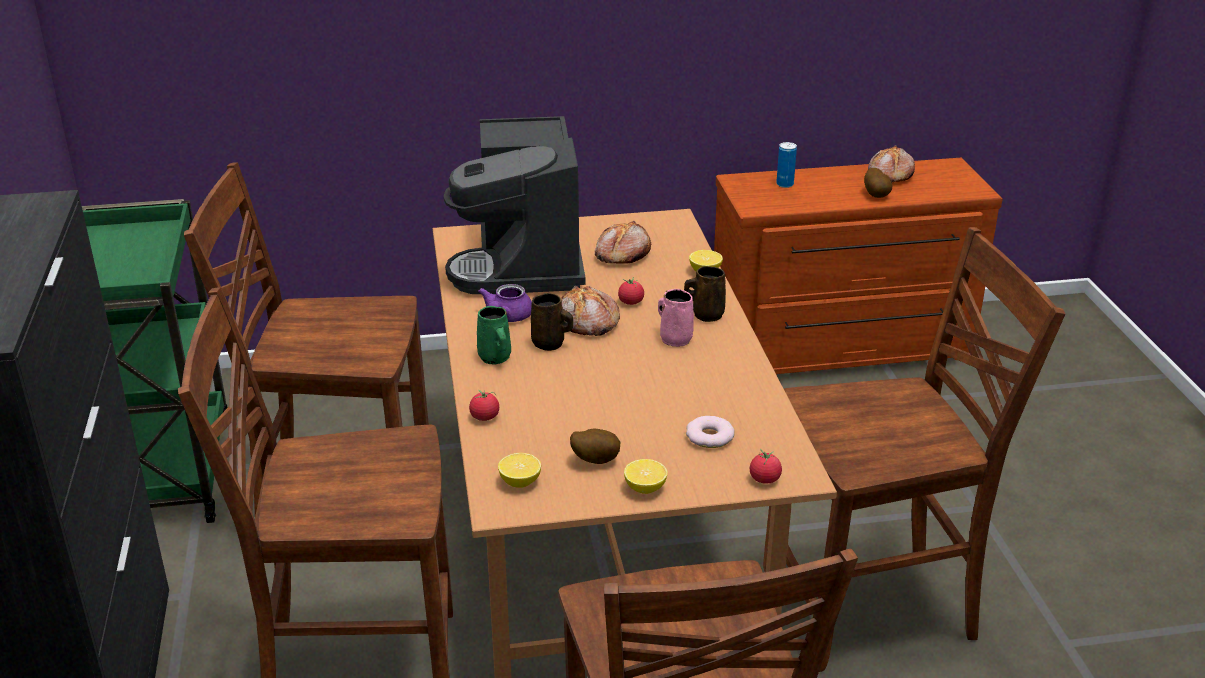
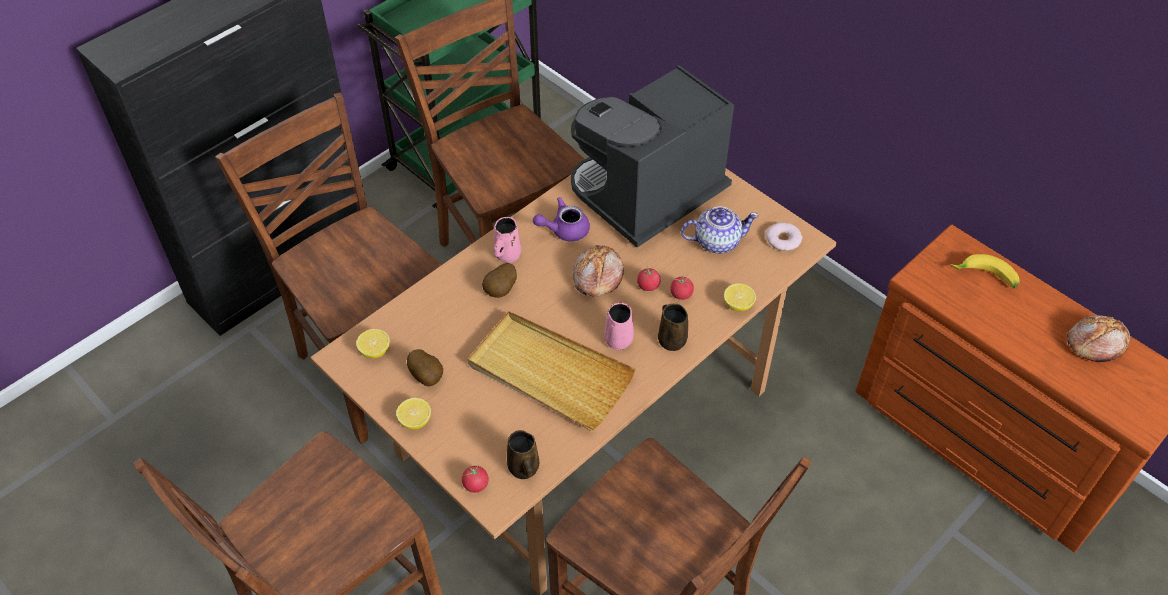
camera: 55 degrees right, 20 degrees up
tomato [469,390,499,421] -> tomato moved to [670,275,694,300]
green mug [477,306,511,364] -> pink mug [494,217,521,262]
brown mug [531,293,573,351] -> brown mug moved to [507,430,539,479]
bread [595,221,651,264] -> teapot [681,206,759,253]
donut [686,416,735,448] -> donut moved to [766,222,802,251]
can [776,142,797,188] -> banana [950,254,1019,289]
potato [864,168,893,198] -> potato moved to [482,263,517,298]
none -> beige tray [467,311,636,431]

